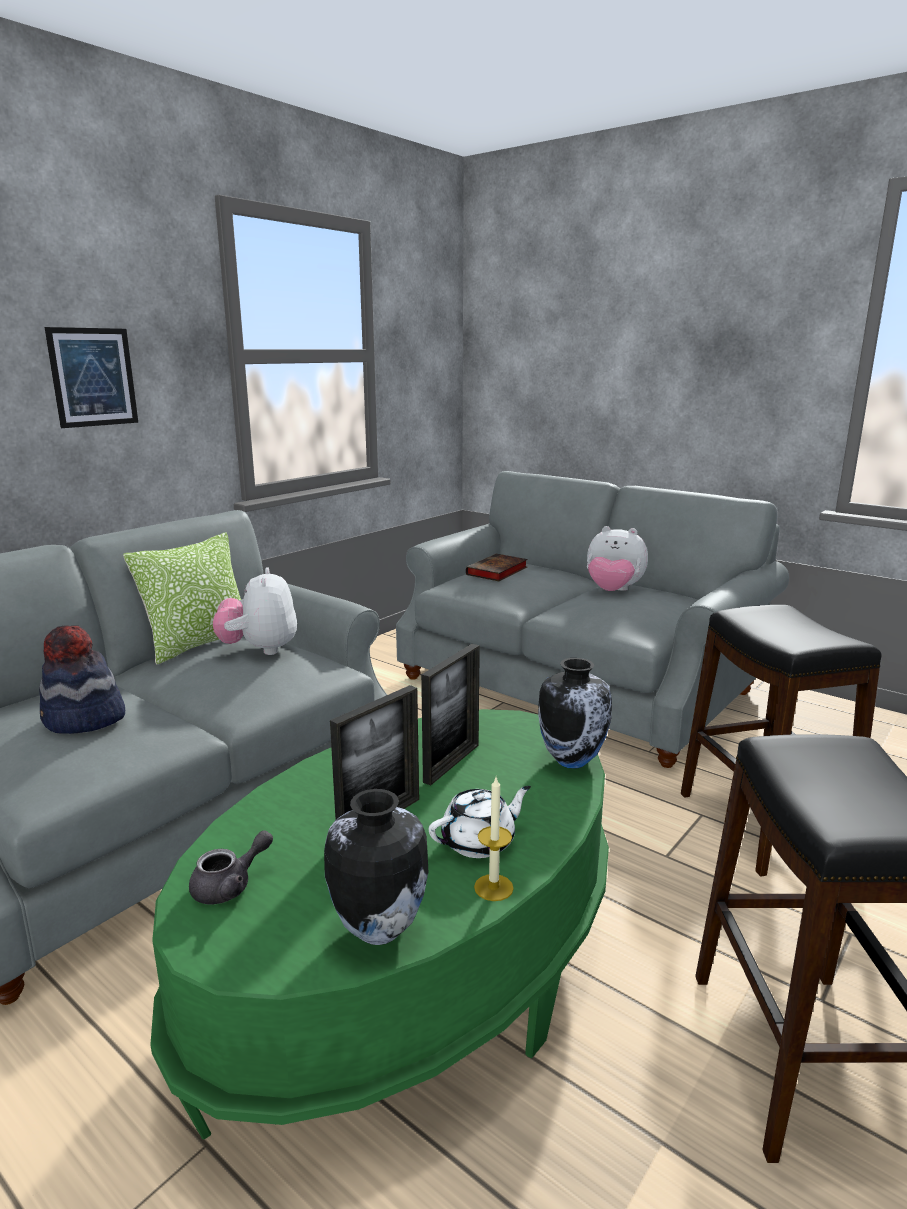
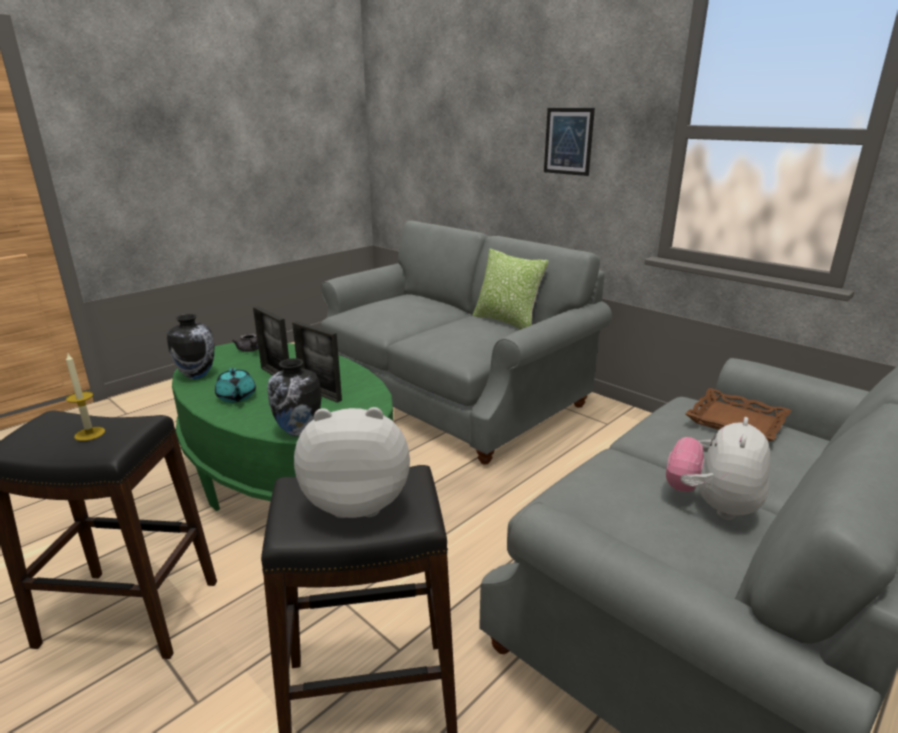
camera: 95 degrees right, 5 degrees up
hat [39,625,125,734] -> none
plush toy [213,567,297,655] -> plush toy moved to [294,407,410,518]
white teapot [429,786,531,858] -> turquoise teapot [215,368,256,403]
book [466,554,528,581] -> brown tray [685,388,792,442]
candle [474,777,514,901] -> candle moved to [66,352,105,441]

